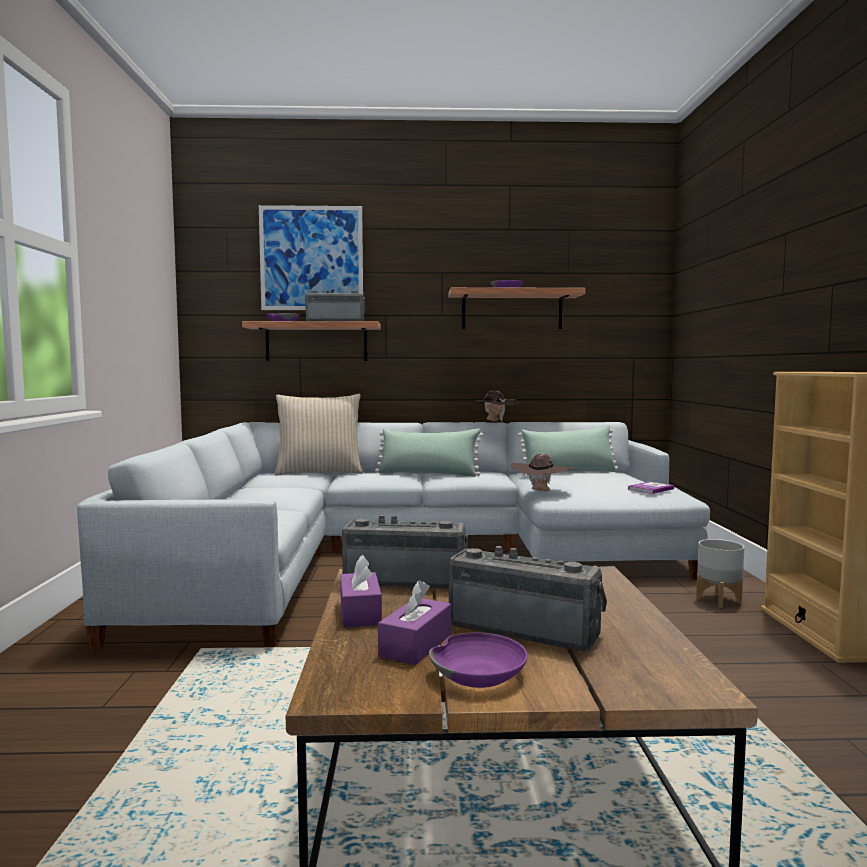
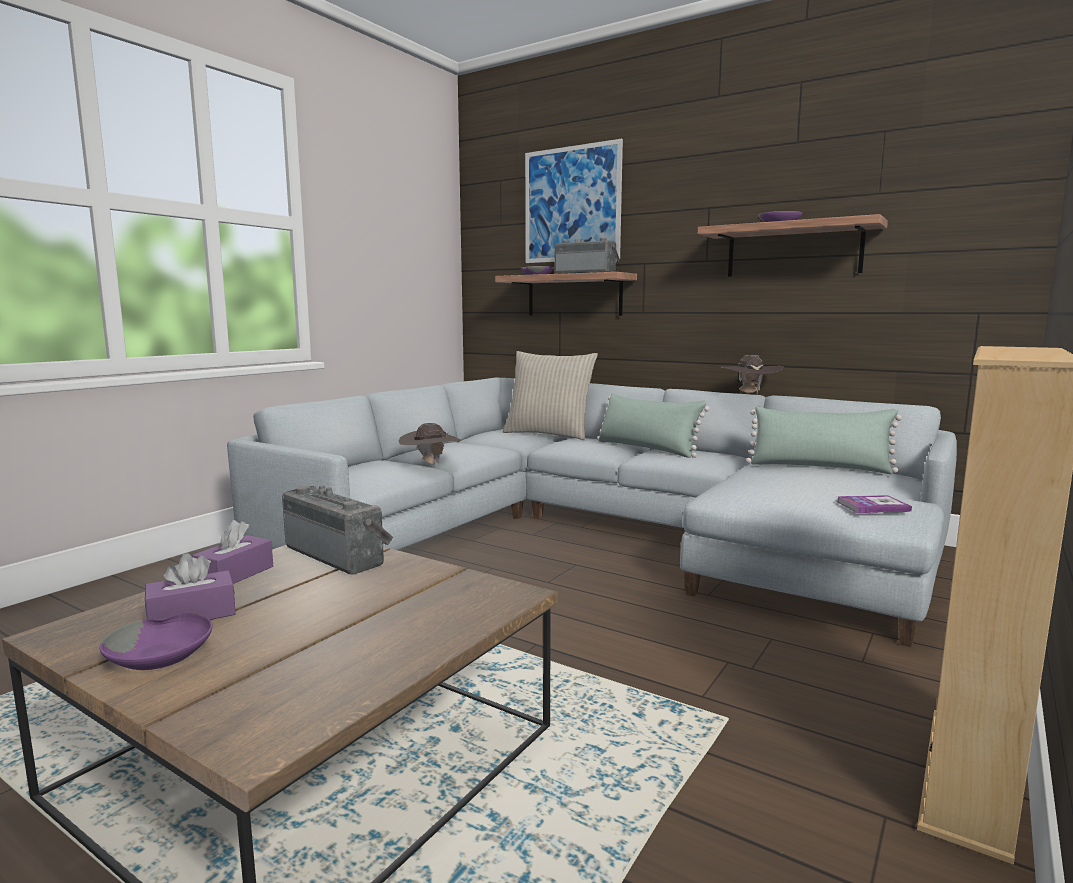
camera: 35 degrees right, 5 degrees up
radio [449,546,607,652] -> none
brown hat [511,454,575,491] -> brown hat moved to [399,423,462,464]
grey planter [696,539,744,608] -> none

